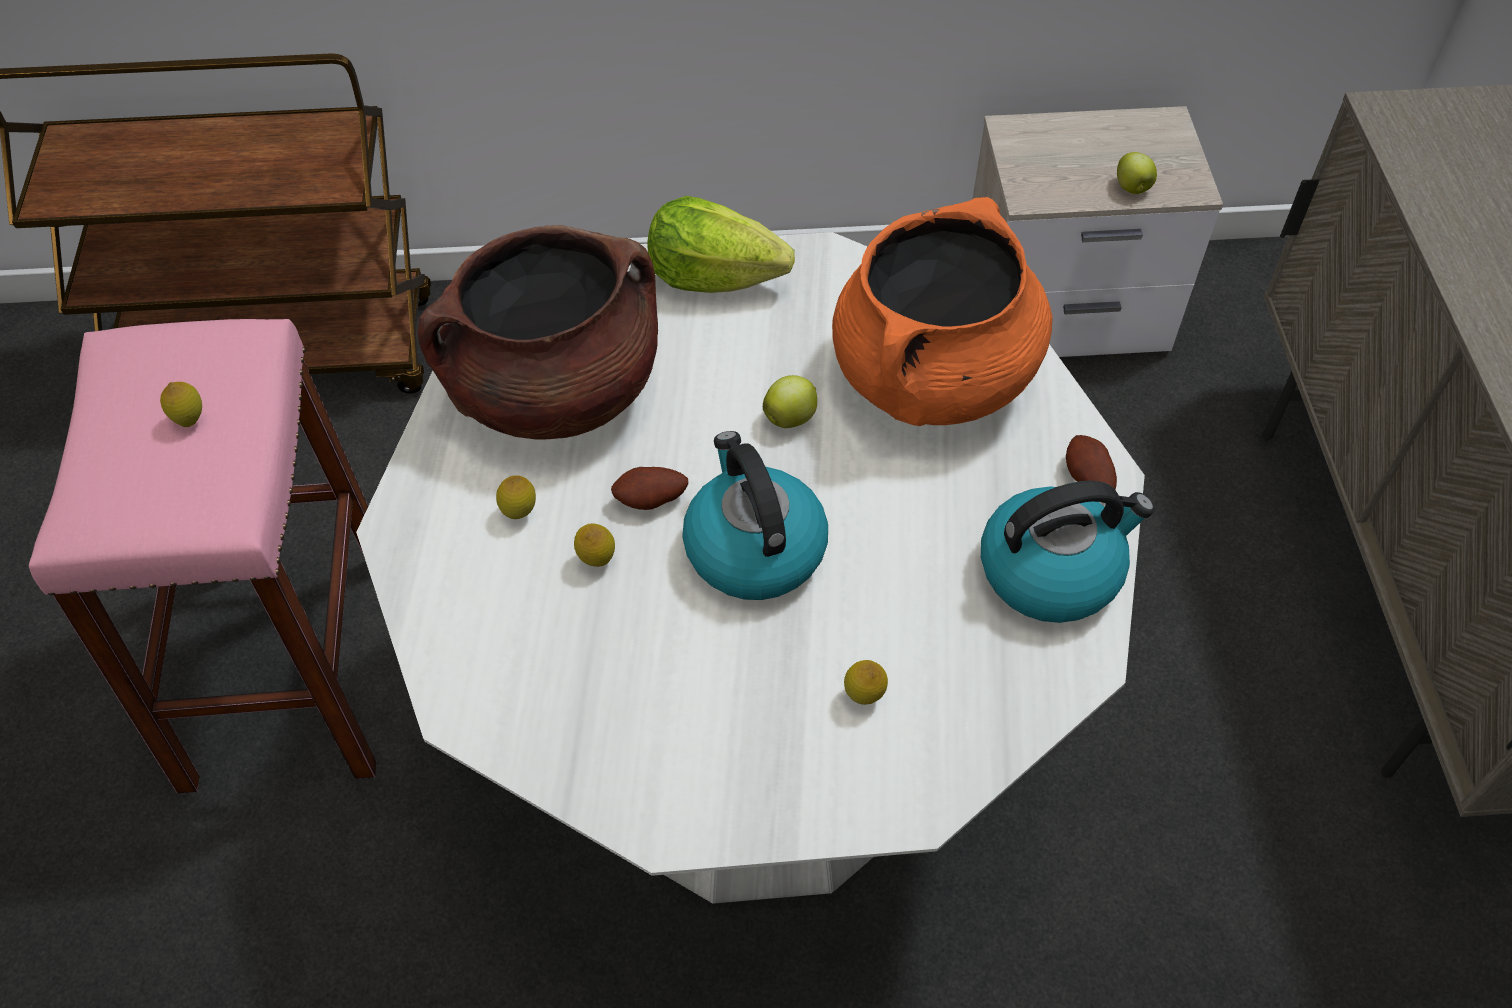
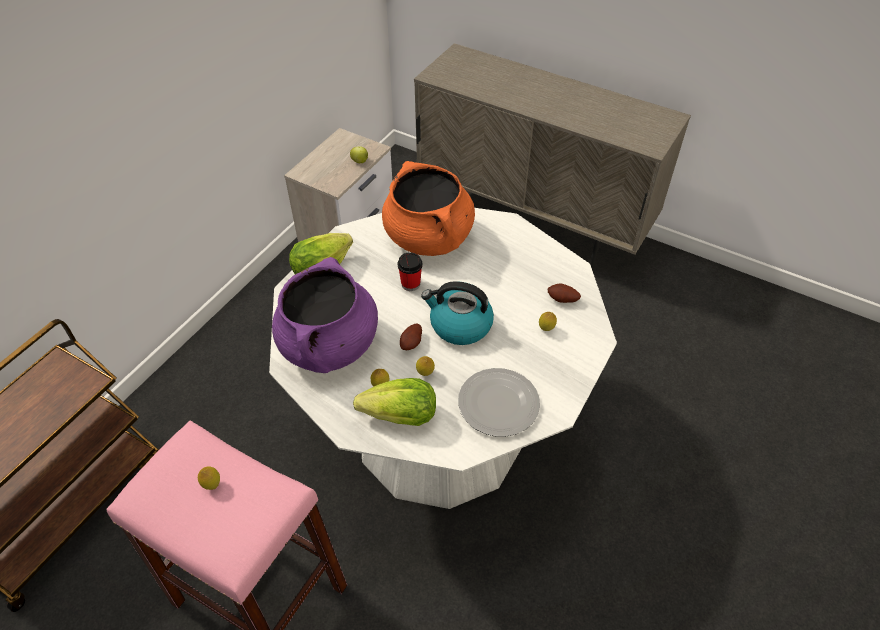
camera: 55 degrees left, 5 degrees down
brown cooking pot [417,225,658,440] -> purple cooking pot [272,257,378,373]
apple [763,375,817,428] -> cup [398,252,423,291]
kettle [981,481,1154,623] -> none
potato [1066,435,1117,490] -> potato moved to [548,283,581,303]
none -> lettuce [353,378,436,426]
none -> plate [458,368,540,437]

